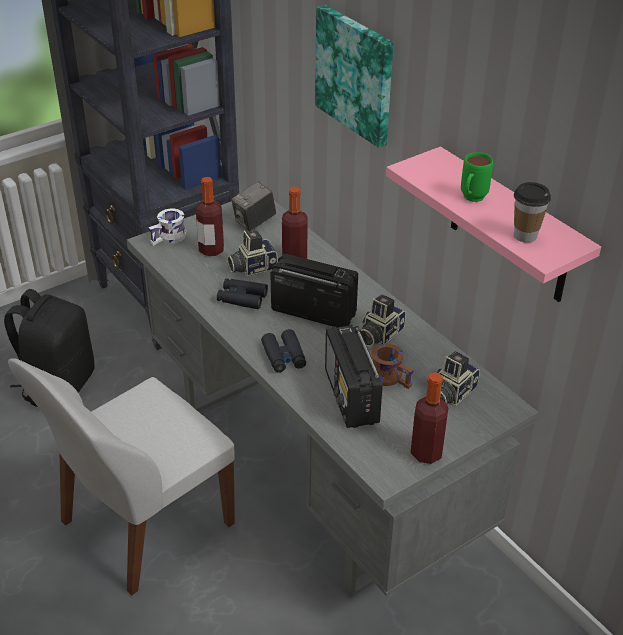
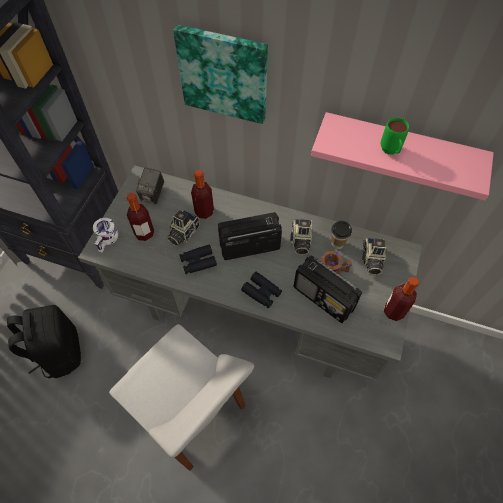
camera: 35 degrees left, 20 degrees up
white chair [8,358,235,596] -> white chair turned 60 degrees counterclockwise [109,324,254,471]
cup [514,182,551,243] -> cup moved to [331,221,352,249]

